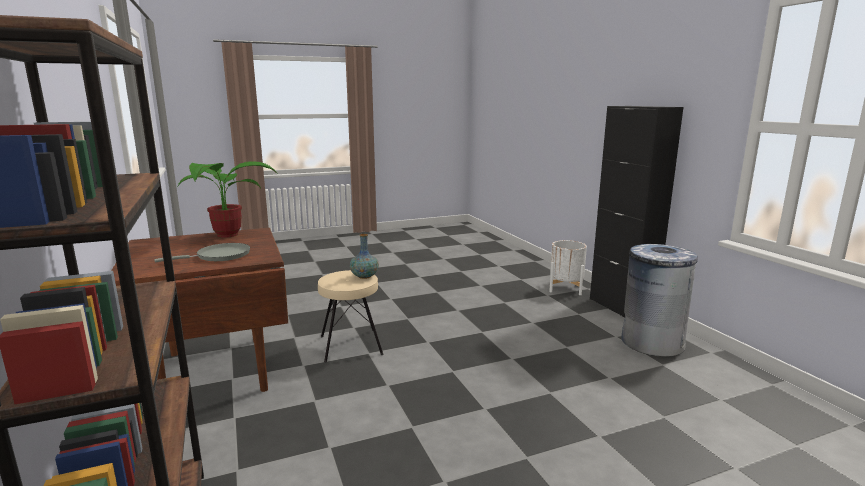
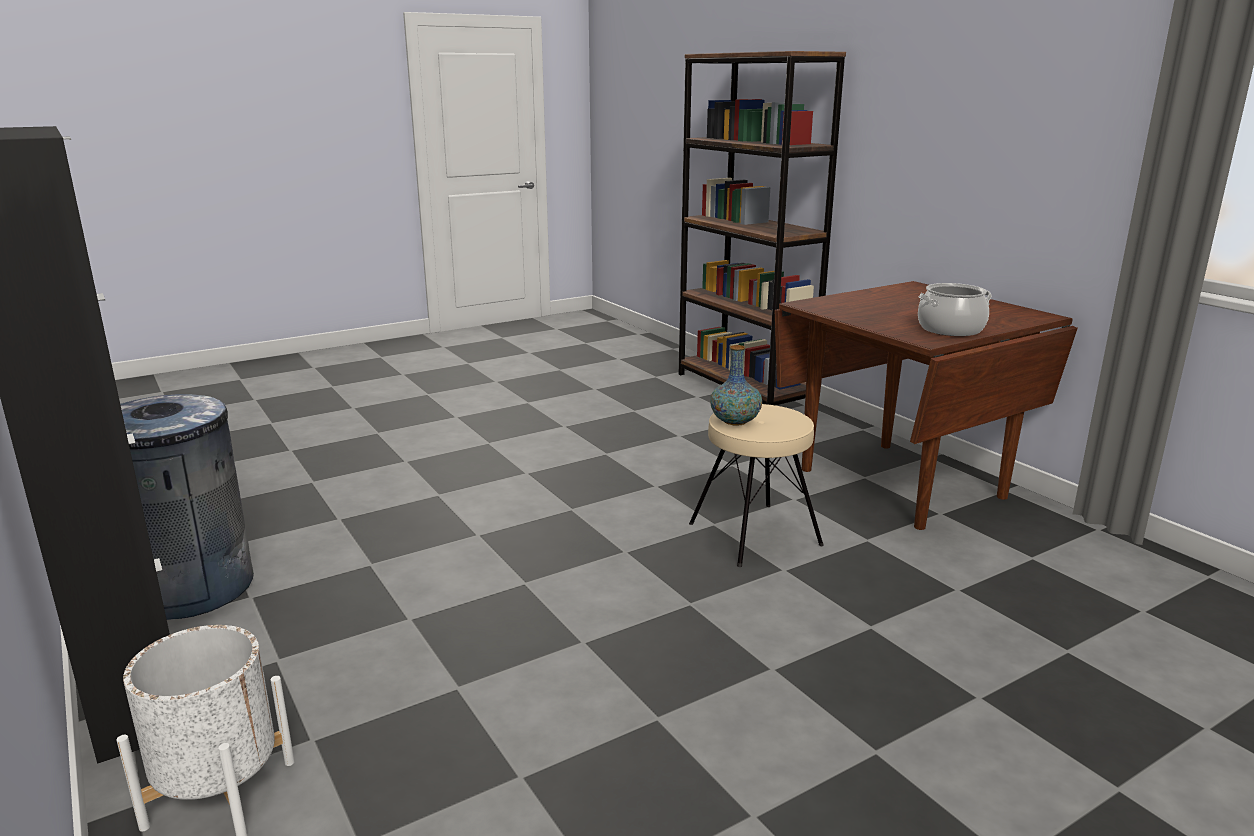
camera: 170 degrees right, 5 degrees up
grey frying pan [154,243,250,262] -> none
potted plant [178,161,278,238] -> cooking pot [918,283,992,336]

